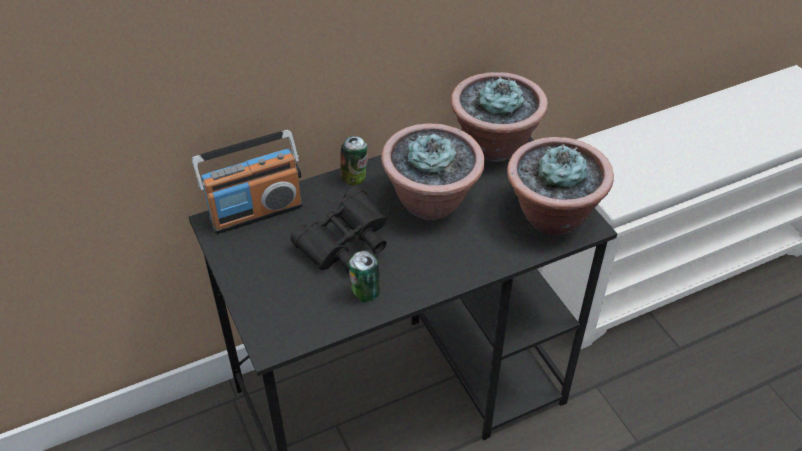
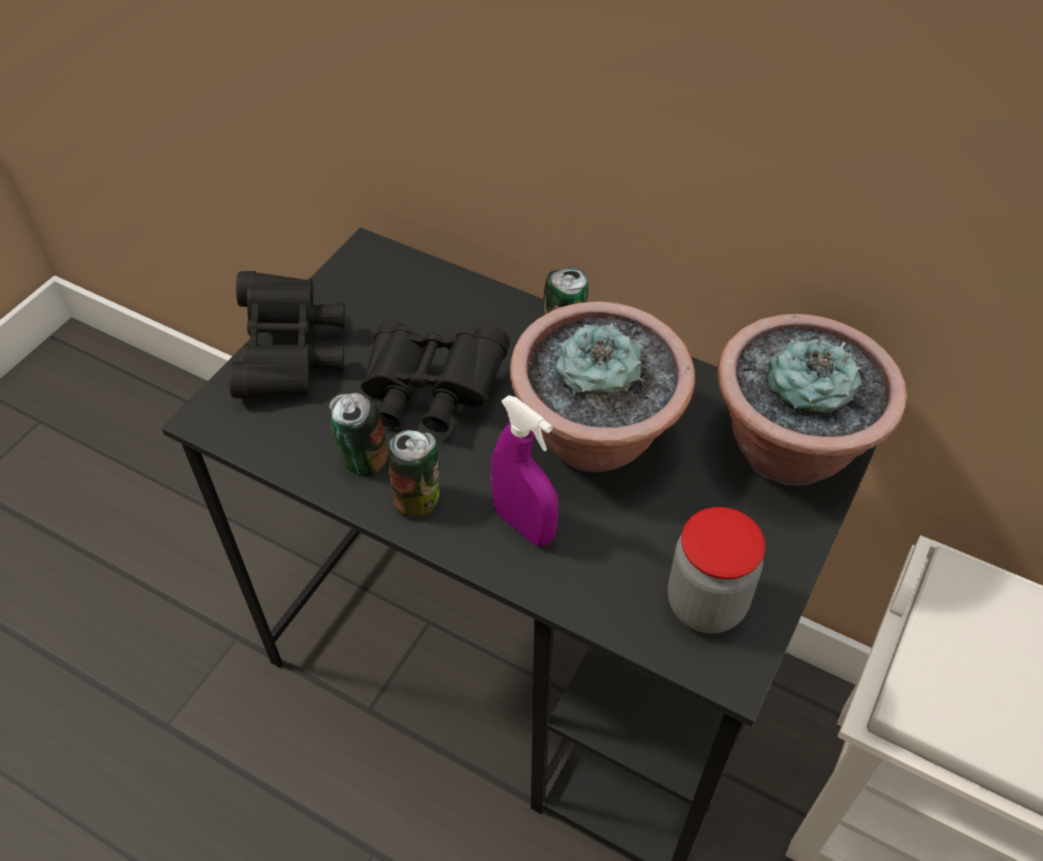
camera: 55 degrees right, 5 degrees up
radio [192,130,303,234] -> none
potted plant [507,137,614,235] -> jar [668,507,765,634]
none -> black binoculars [229,271,345,399]
none -> can [387,430,439,517]
none -> purple spray bottle [491,395,558,546]

